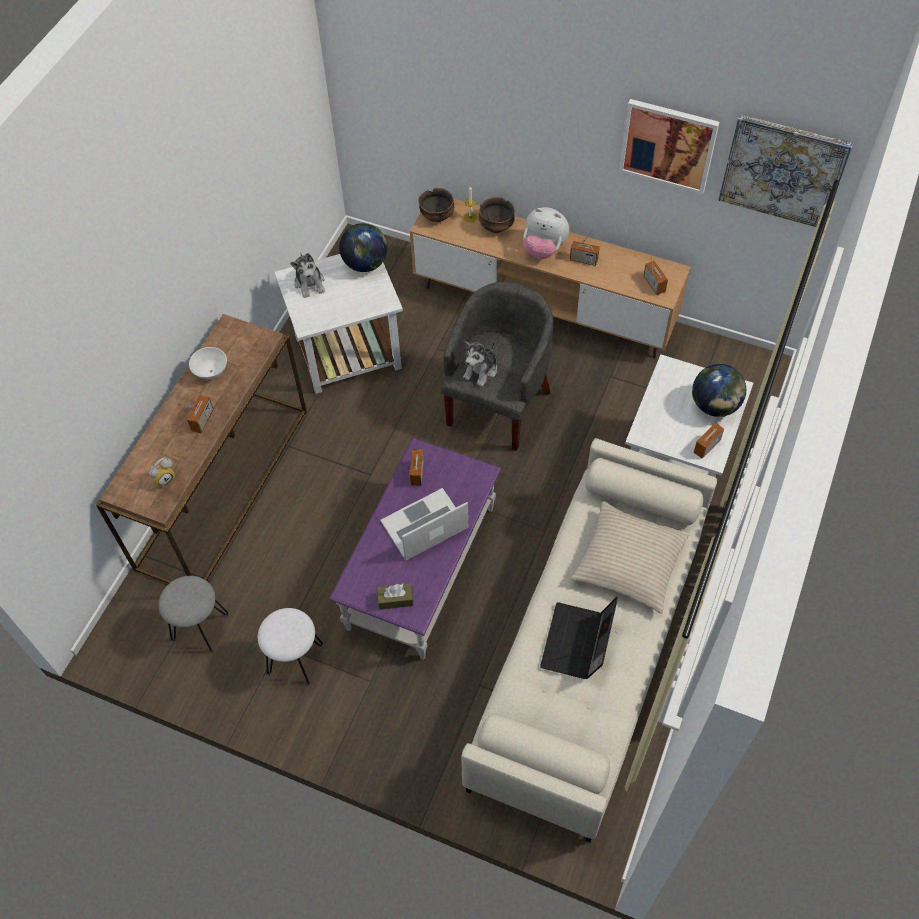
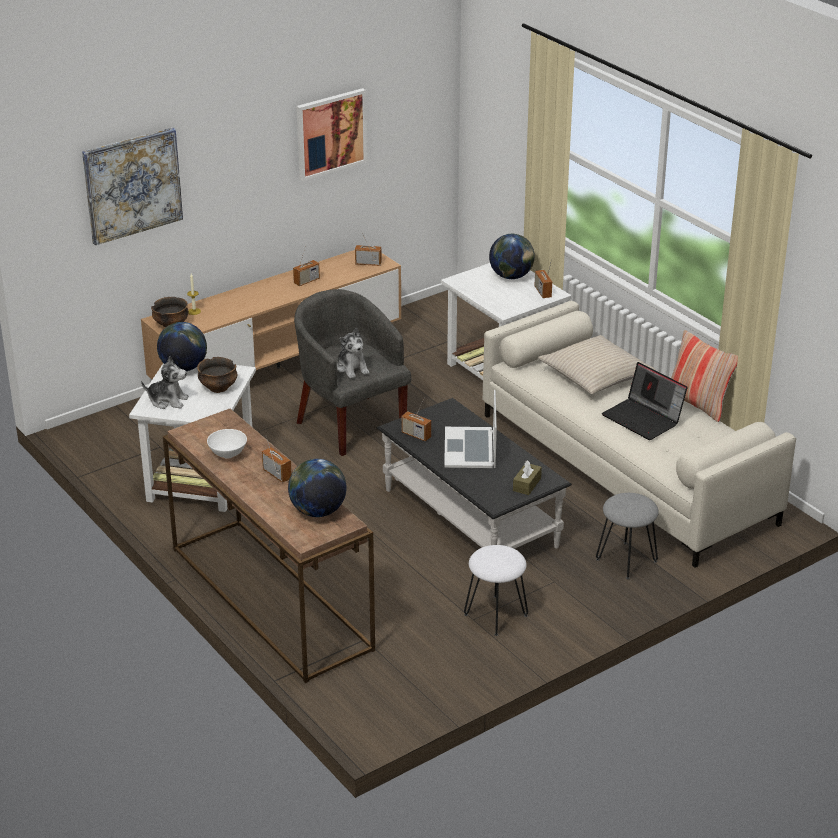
camera: 60 degrees left, 25 degrees down
alarm clock [149,458,175,488] -> globe [288,459,346,517]
grey stool [159,576,229,653] -> grey stool moved to [596,493,659,579]
purple coffee table [329,438,502,660] -> black coffee table [377,398,572,549]
bowl [479,197,515,233] -> bowl moved to [197,357,238,393]
plush toy [523,207,569,259] -> none
picture [719,114,853,227] -> picture moved to [82,128,183,245]
none -> pillow [671,330,738,422]

